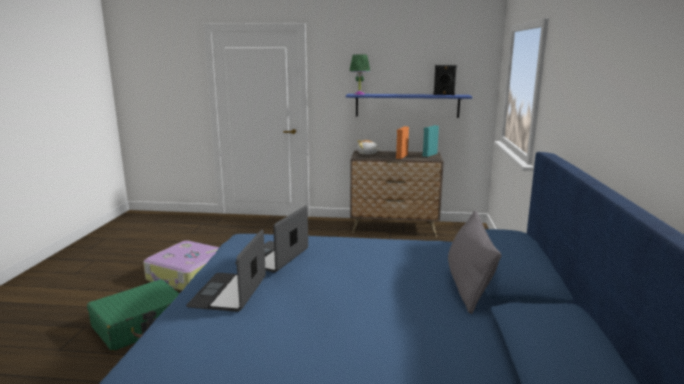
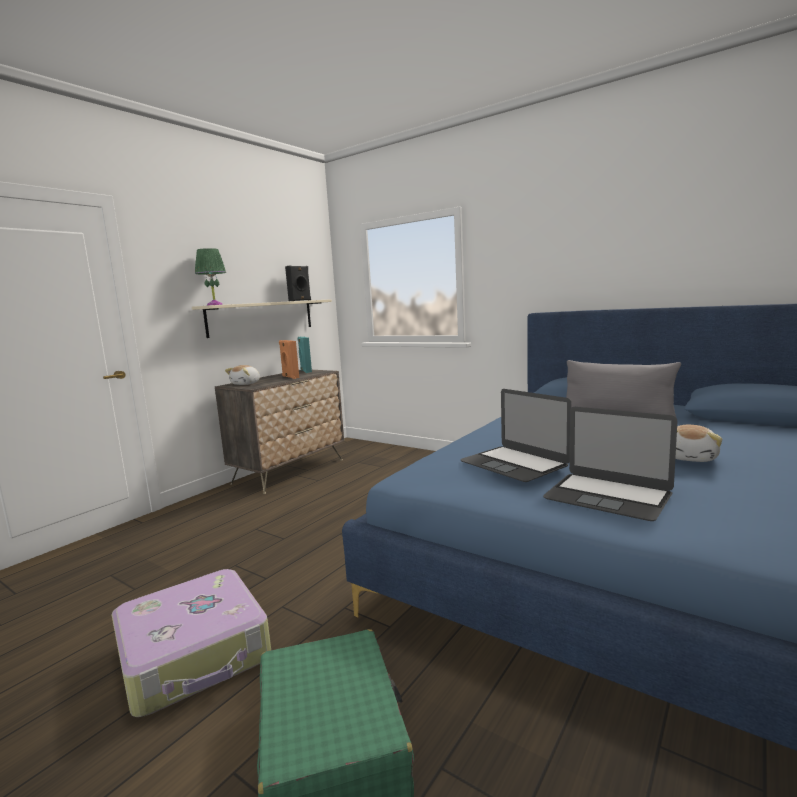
camera: 60 degrees left, 5 degrees down
blue shelf [346,94,472,118] -> beige shelf [192,299,332,338]
none -> plush toy [675,425,722,462]

